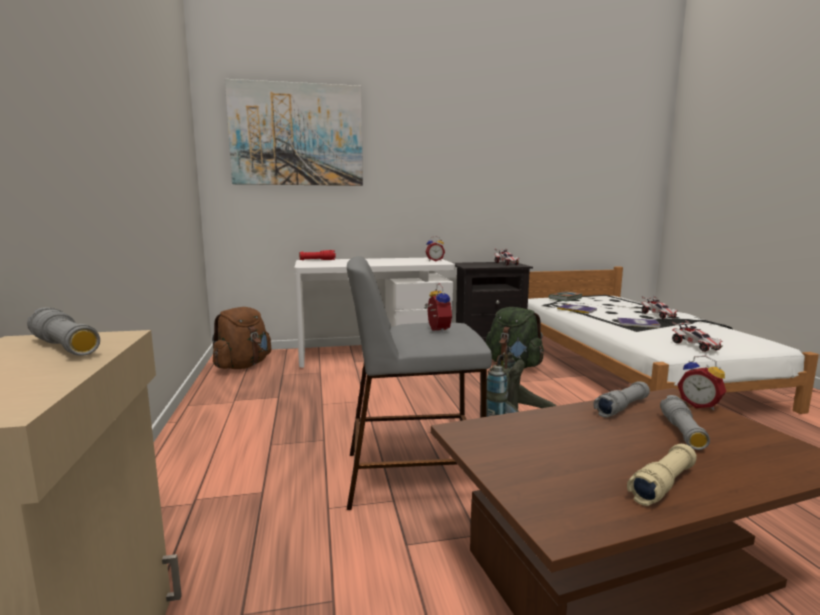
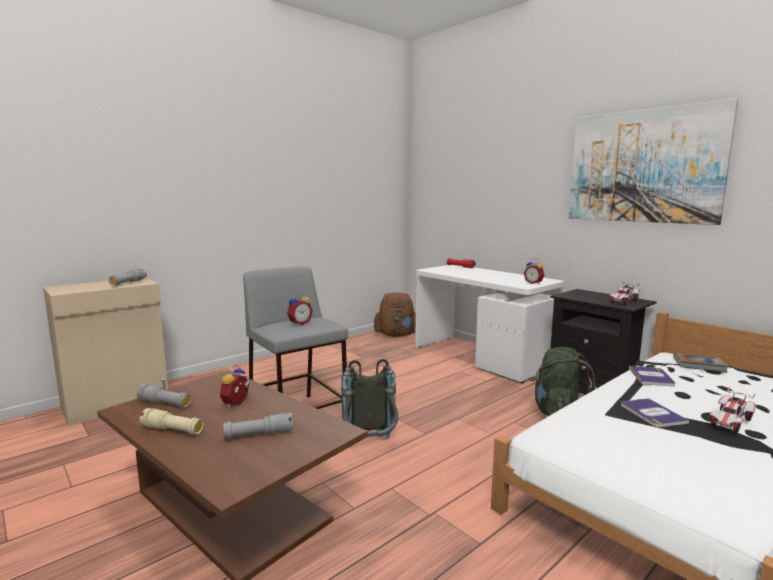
camera: 60 degrees right, 0 degrees up
picture [225,79,363,186] -> picture moved to [569,98,739,225]
grey flashlight [593,381,650,417] -> grey flashlight moved to [136,384,191,407]
toy car [672,320,723,352] -> none
alarm clock [677,356,726,410] -> alarm clock moved to [220,365,249,408]

